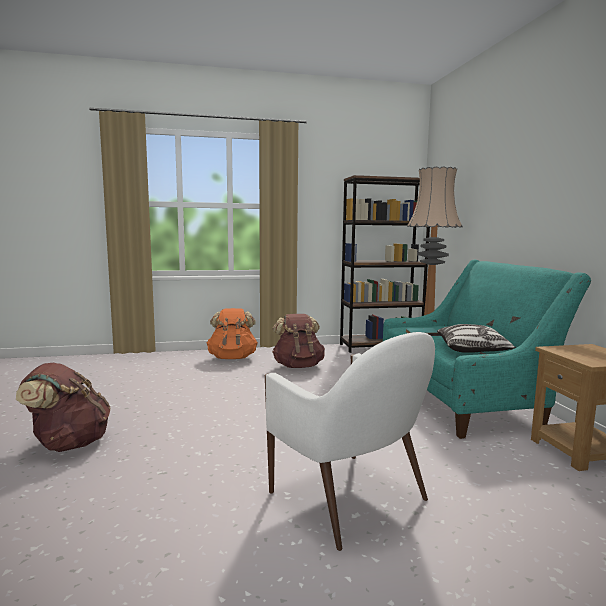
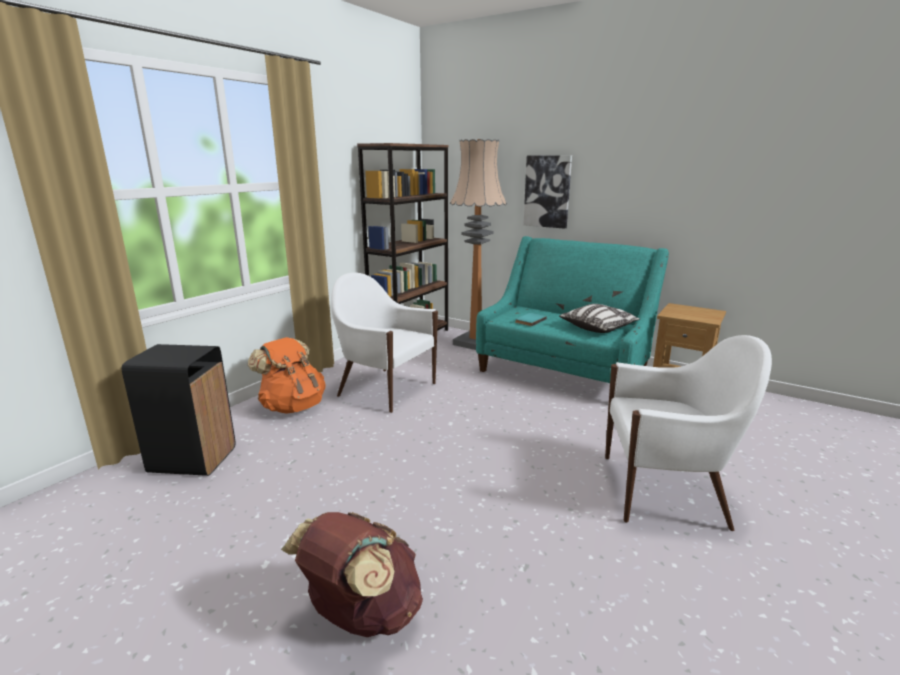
camera: 45 degrees left, 10 degrees up
brown backpack [272,314,325,368] -> white armchair [331,272,438,413]
none -> black trash can [122,344,235,476]
none -> picture [523,156,572,229]

